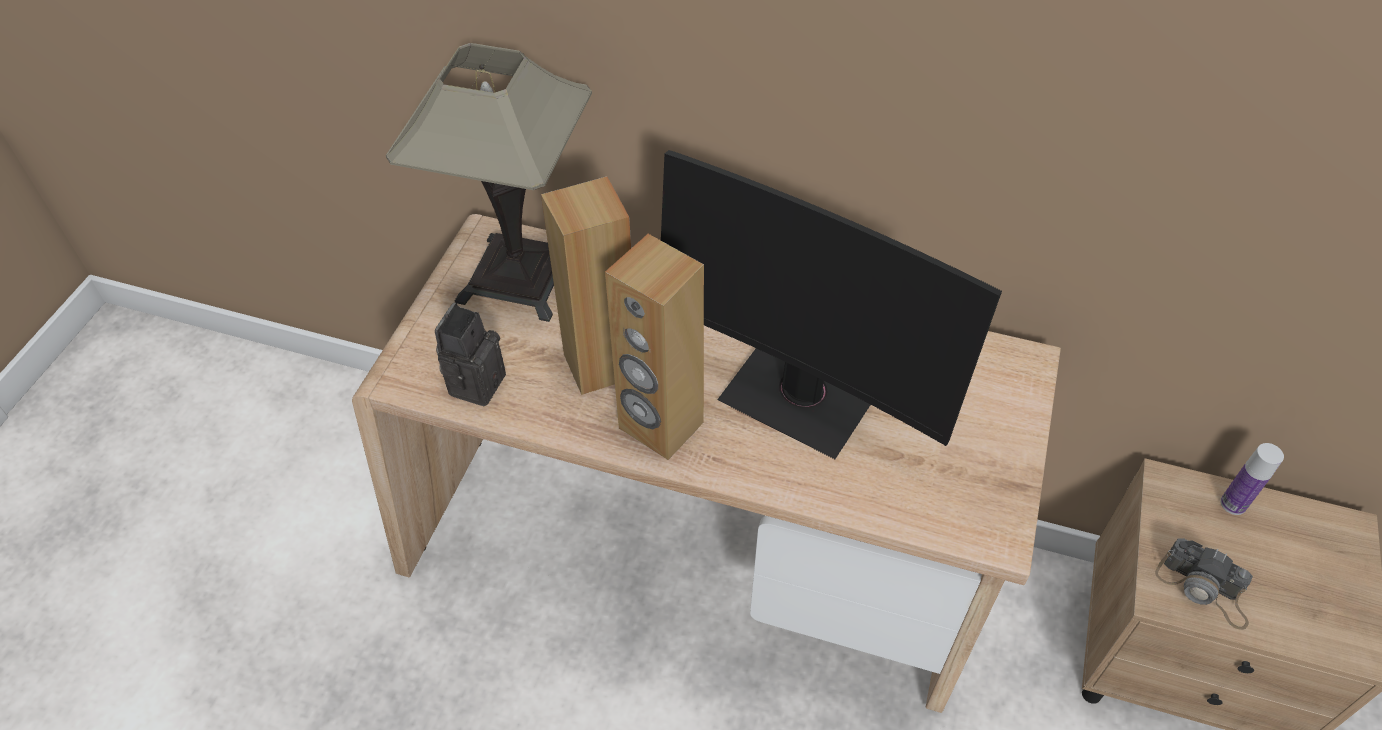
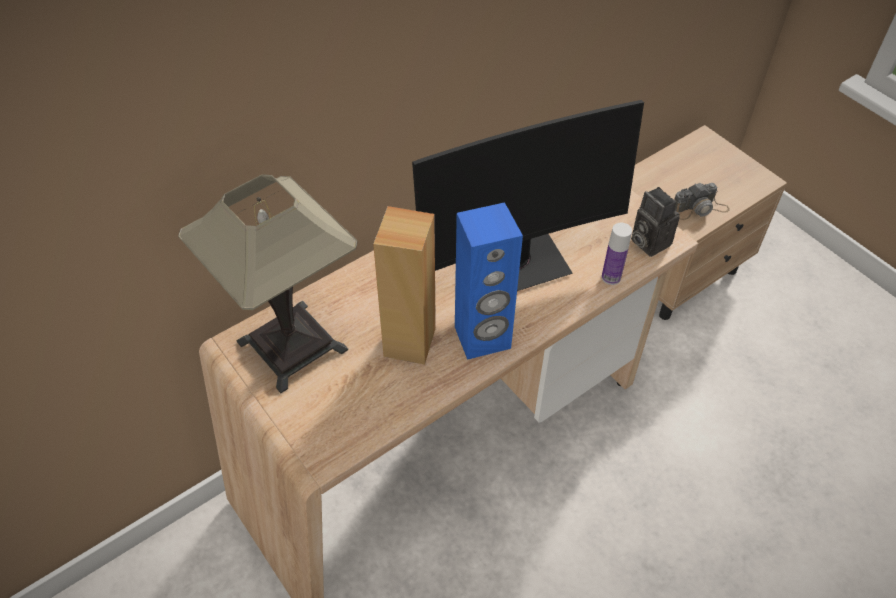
camera: 55 degrees left, 0 degrees up
camera [435,303,506,406] -> camera moved to [631,187,680,257]
brown speaker [605,234,704,460] -> blue speaker [455,202,523,360]
bottle [1220,443,1284,515] -> bottle moved to [602,223,632,285]

